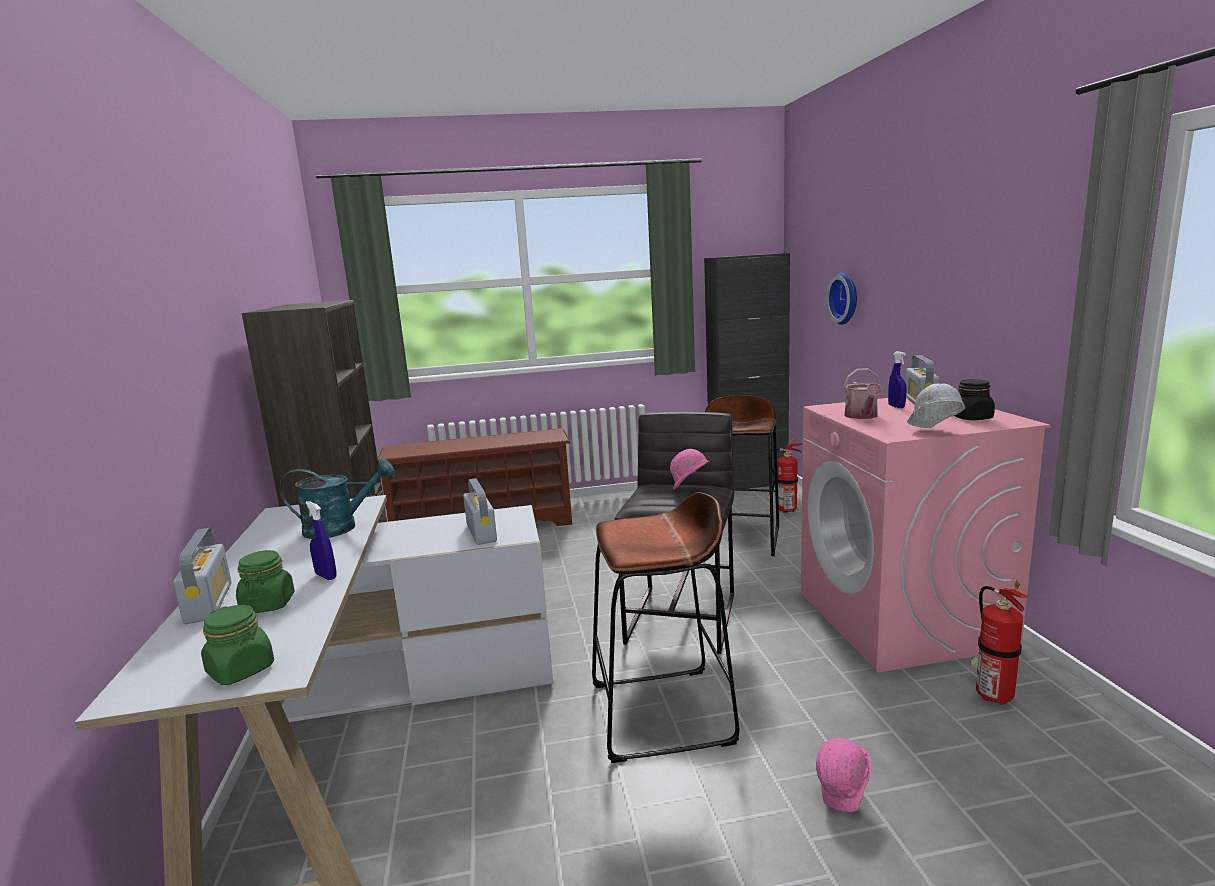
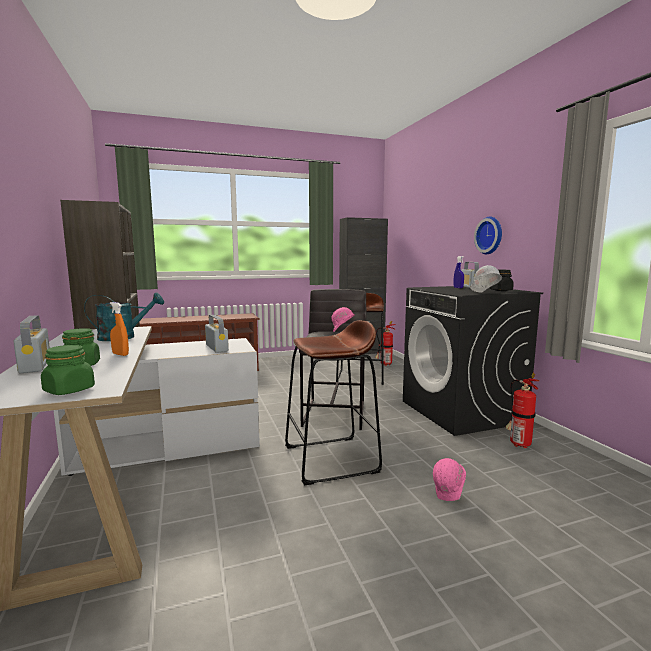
camera: 10 degrees left, 5 degrees down
blue spray bottle [305,501,337,580] -> orange spray bottle [110,302,129,356]
pink washing machine [801,398,1050,672] -> black washing machine [403,286,543,436]
wall clock [826,273,857,325] -> wall clock moved to [474,217,502,254]
watering can [843,368,883,419] -> none

